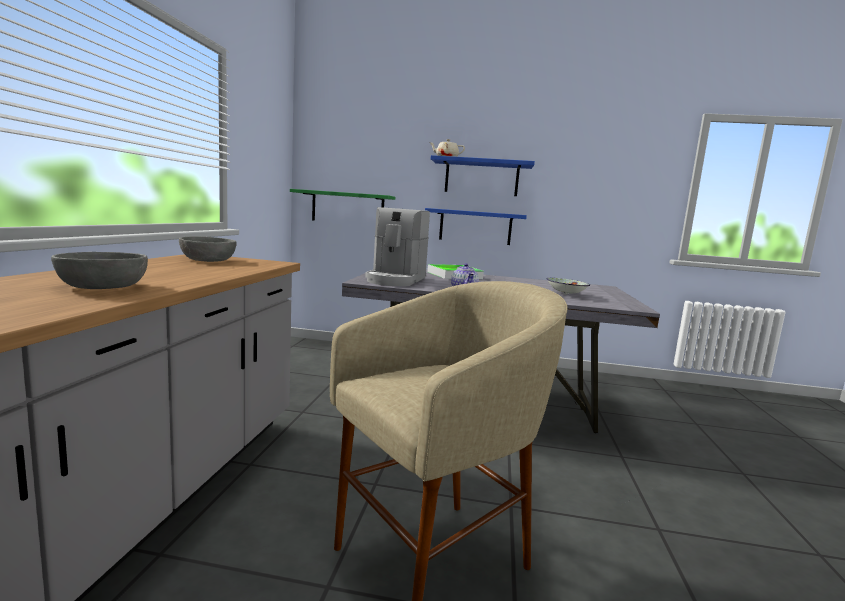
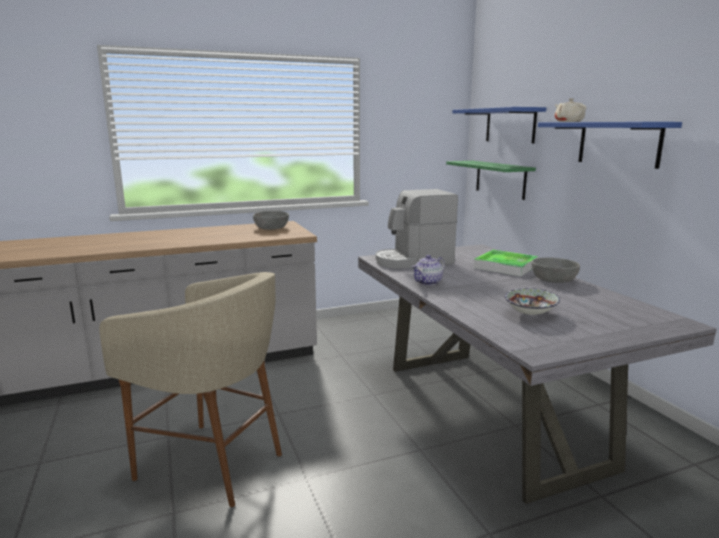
camera: 60 degrees right, 5 degrees up
grey bowl [51,252,148,289] -> grey bowl moved to [532,257,580,283]
blue shelf [425,208,527,245] -> blue shelf moved to [452,107,546,143]

